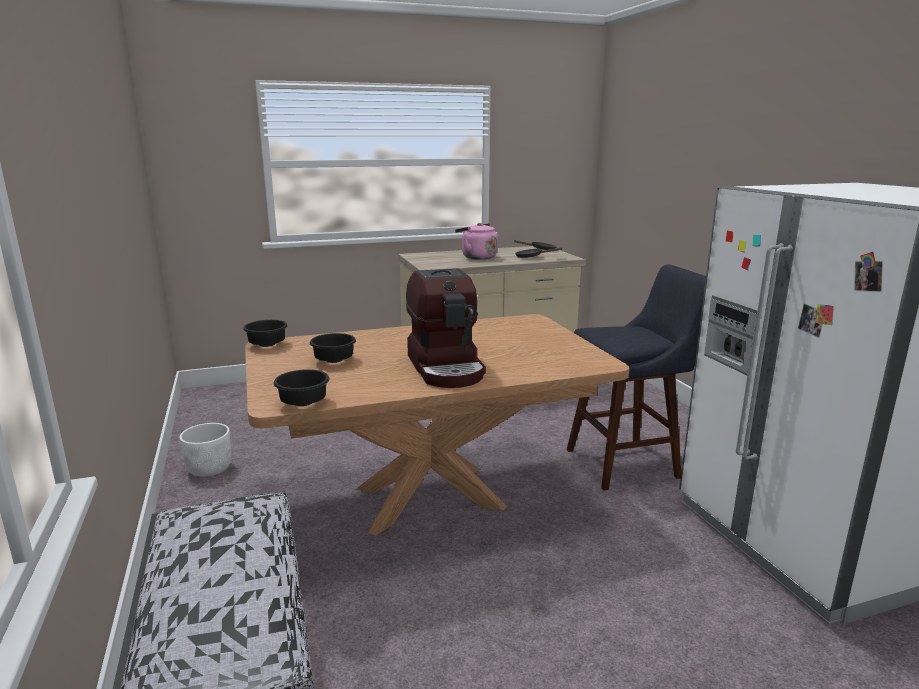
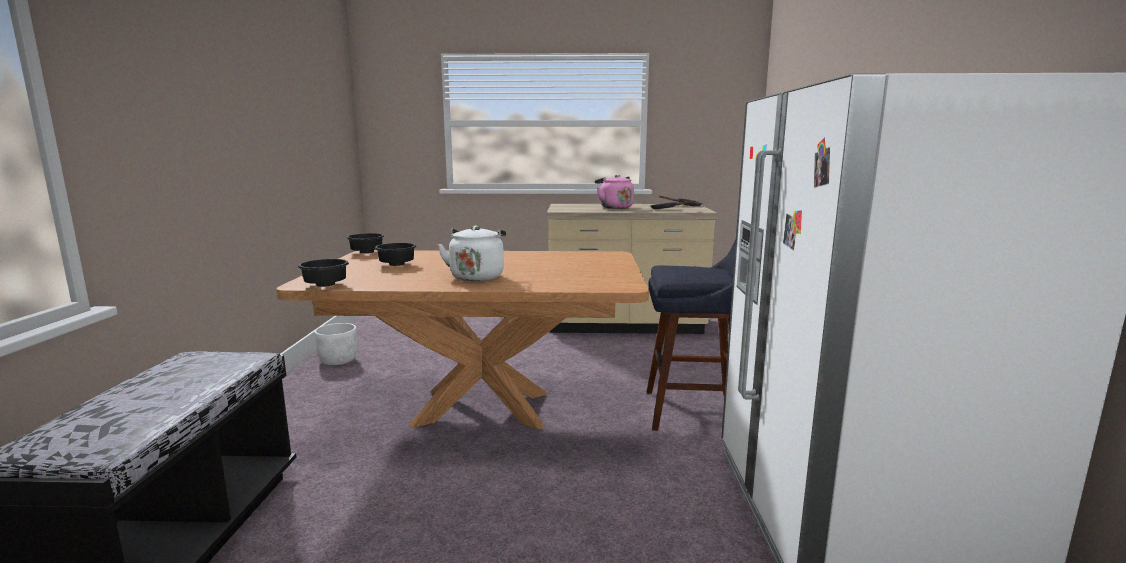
camera: 20 degrees right, 5 degrees down
coffee machine [406,268,486,388] -> white kettle [438,226,506,281]

